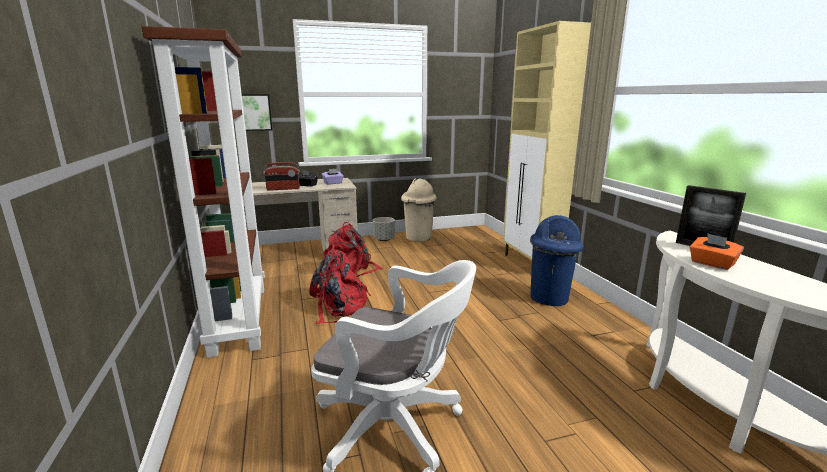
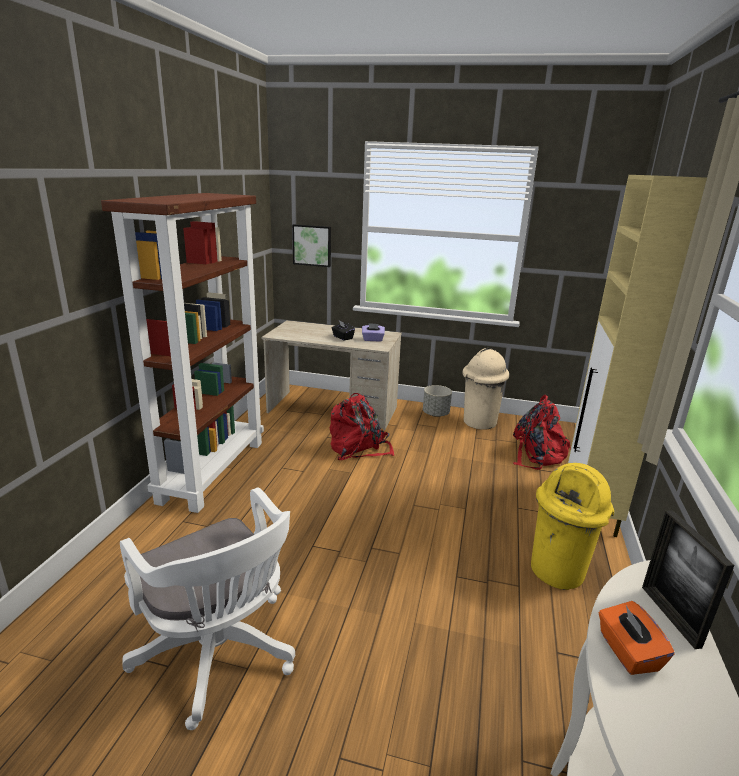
camera: 30 degrees right, 5 degrees up
radio [263,162,300,191] -> none
red backpack [309,244,371,324] -> red backpack moved to [513,395,571,470]
blue trash can [530,215,584,306] -> yellow trash can [531,463,614,590]

